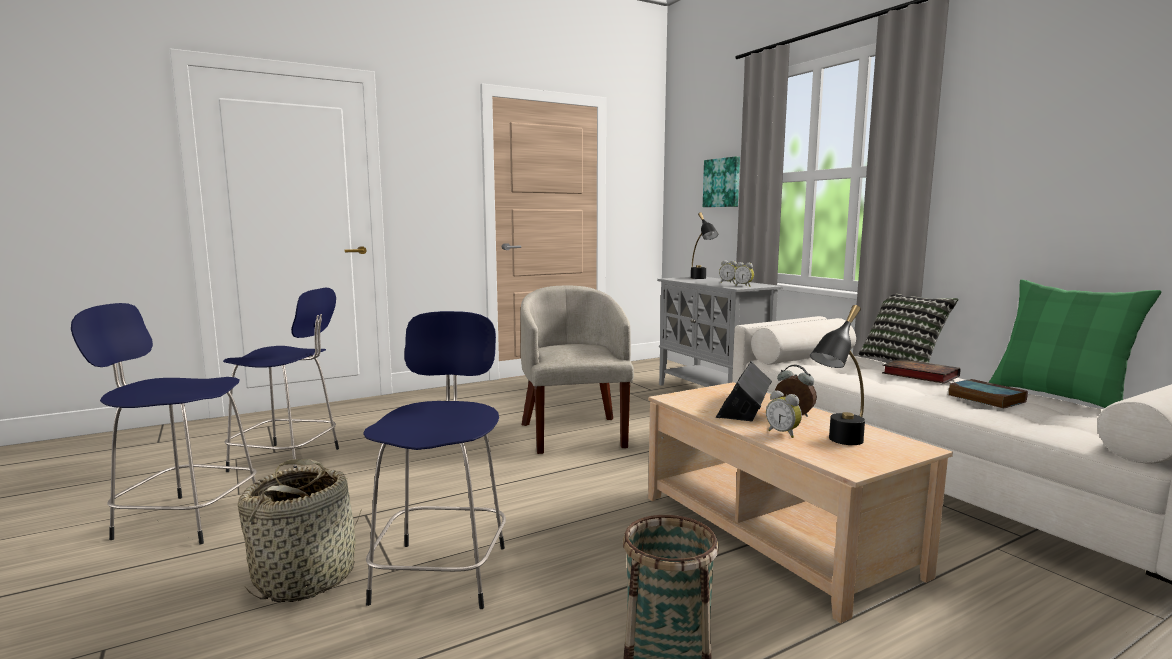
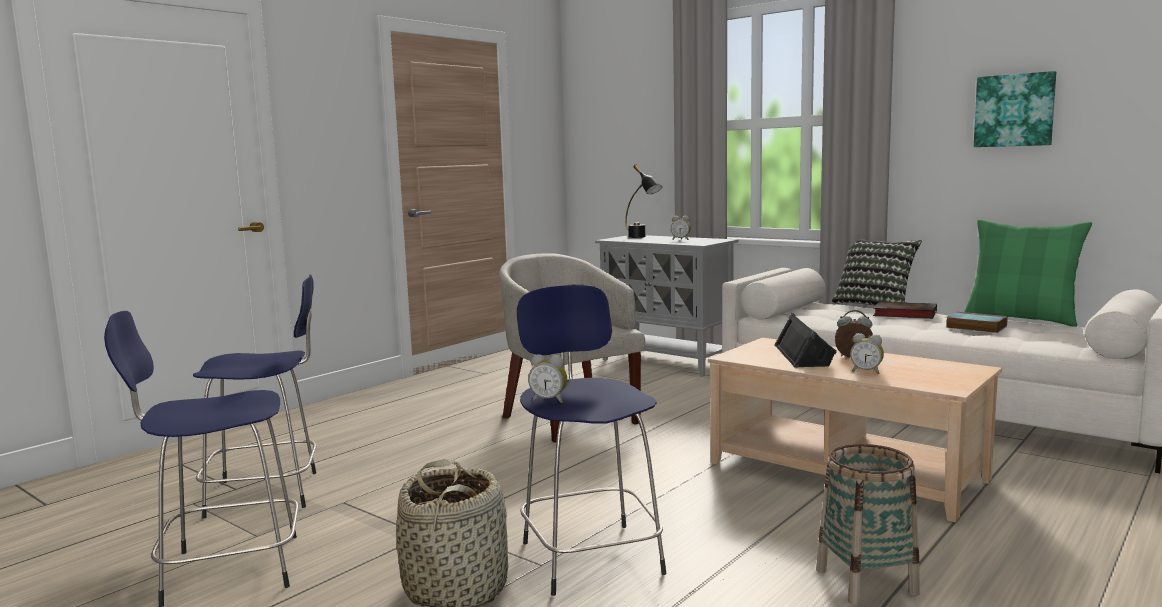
camera: 20 degrees left, 0 degrees up
picture [703,156,740,207] -> picture moved to [974,71,1056,147]
alarm clock [734,262,754,287] -> alarm clock moved to [528,354,567,403]
black table lamp [810,305,865,445] -> none

